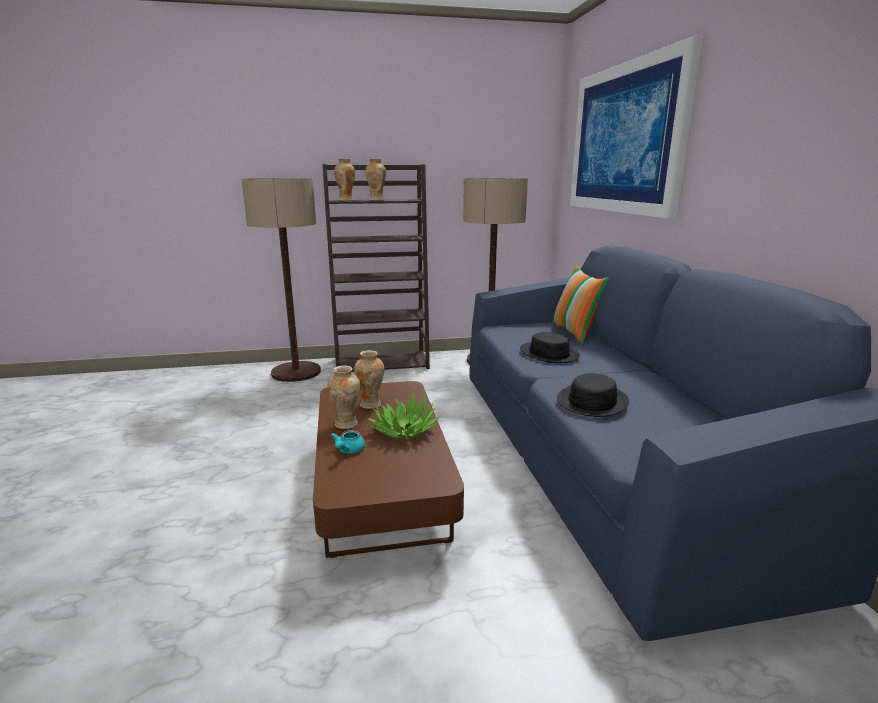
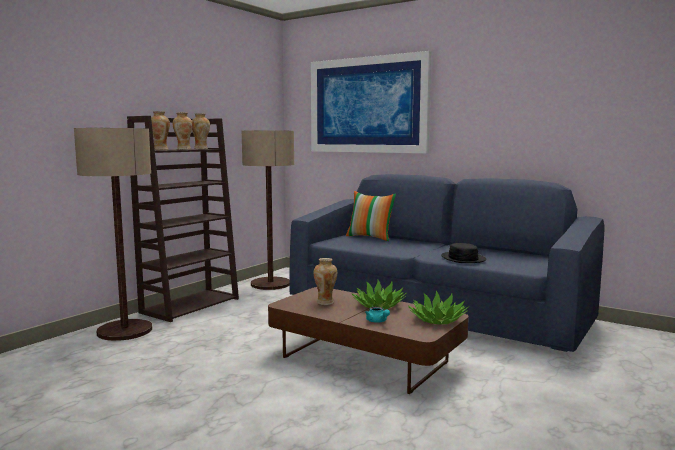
camera: 45 degrees left, 10 degrees down
vase [328,365,361,429] -> vase moved to [192,113,210,149]
black hat [520,332,580,363] -> none
none -> potted plant [409,291,469,325]

